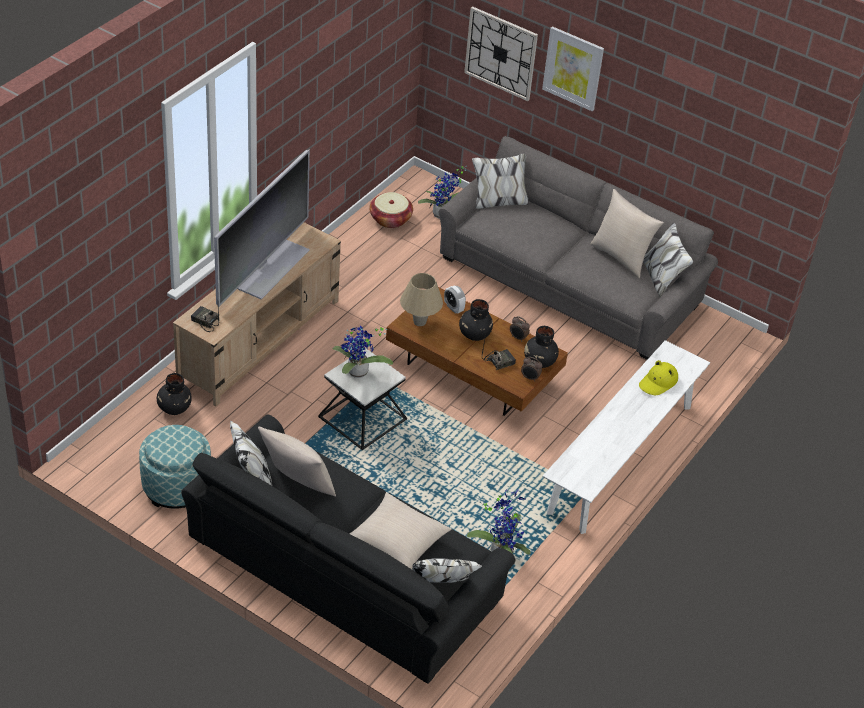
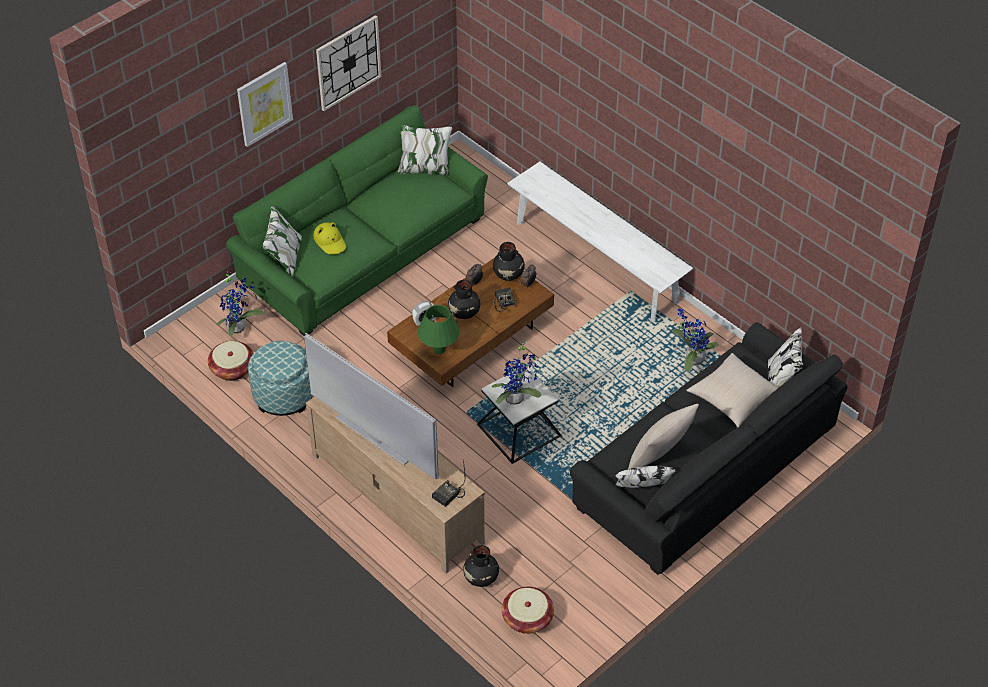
camera: 75 degrees left, 5 degrees up
ottoman [139,425,211,509] -> ottoman moved to [248,341,313,416]
beige table lamp [400,273,443,326] -> green table lamp [418,305,460,354]
grey sofa [439,136,718,360] -> green sofa [226,105,488,336]
wall clock [464,6,538,101] -> wall clock moved to [316,15,381,111]
beige pillow [590,189,664,278] -> none
yellow hat [639,360,678,395] -> yellow hat moved to [313,222,346,255]
none -> basket [502,587,554,634]

